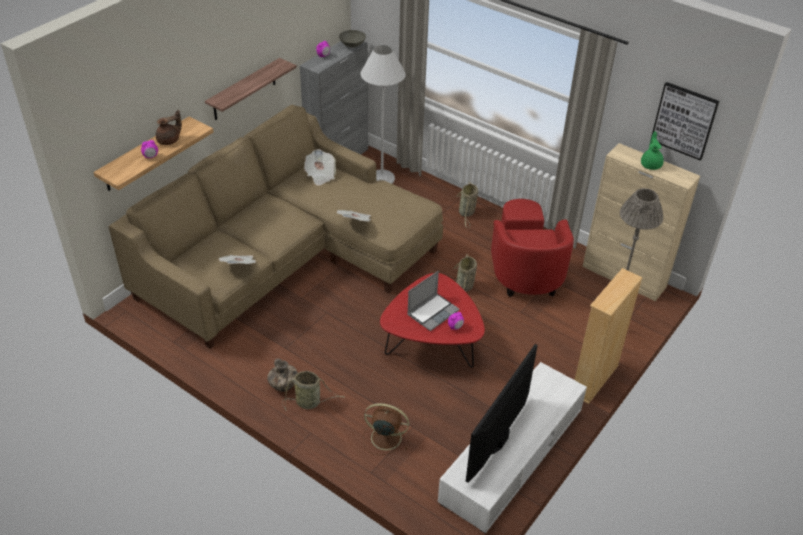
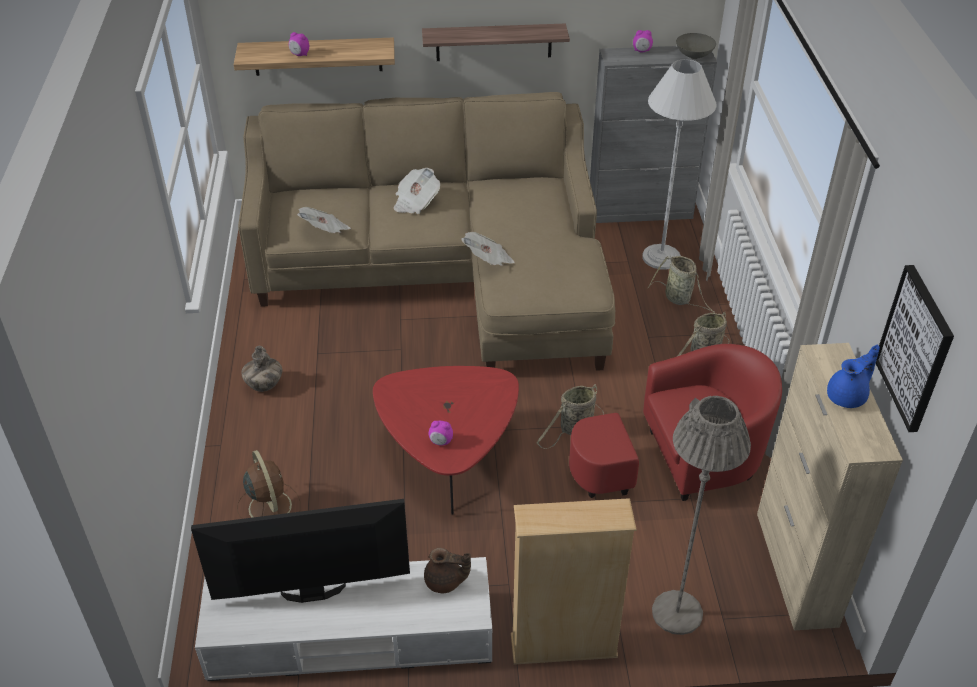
camera: 50 degrees right, 0 degrees up
brown teapot [156,110,182,145] -> brown teapot moved to [424,548,471,593]
basket [282,371,345,410] -> basket moved to [648,256,715,313]
newspaper [304,149,336,186] -> newspaper moved to [394,168,440,214]
laptop [407,271,460,331] -> none
red armchair [491,199,574,297] -> red armchair turned 150 degrees counterclockwise [569,344,782,501]
green teapot [641,131,664,170] -> blue teapot [827,345,880,408]

